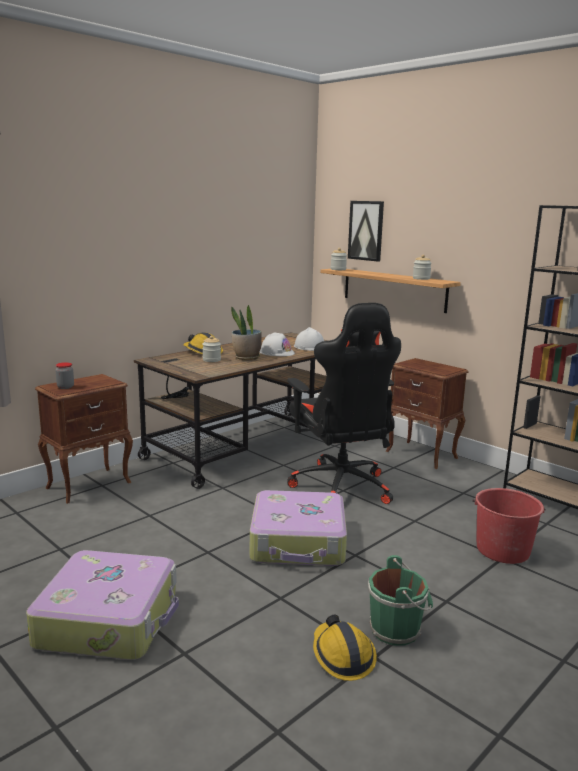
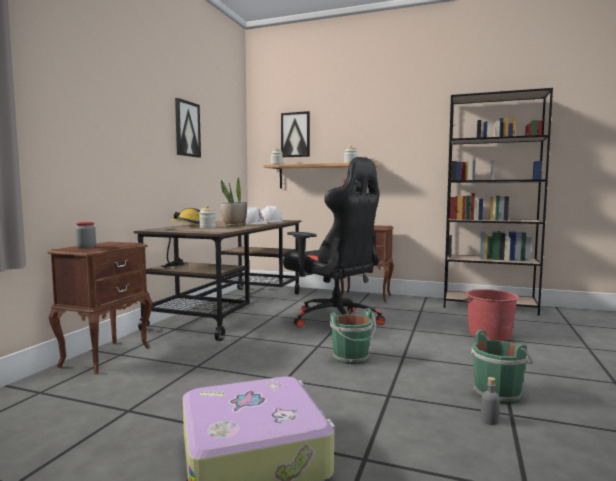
camera: 25 degrees left, 10 degrees down
suitcase [250,490,347,566] -> green bucket [330,308,376,364]
hard hat [313,615,377,681] -> grey bottle [481,377,500,425]
none -> picture [175,98,201,158]

